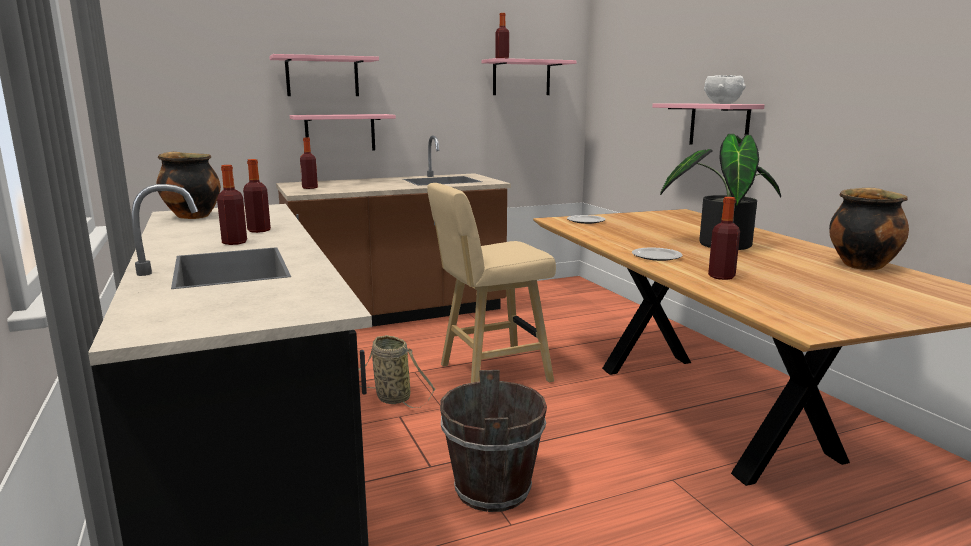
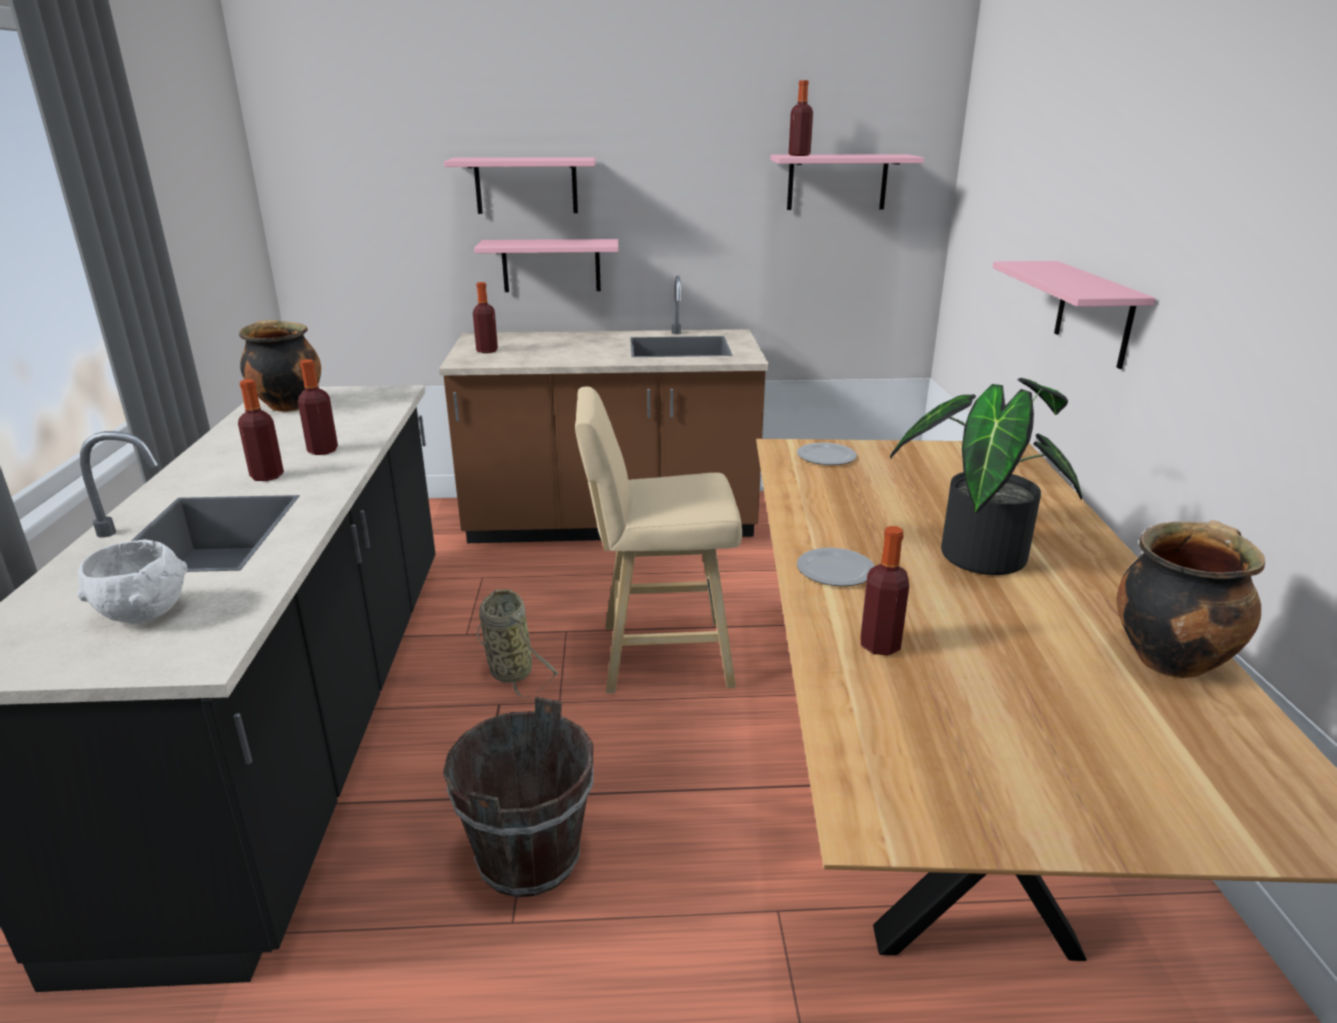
camera: 20 degrees right, 10 degrees up
white bowl [704,75,746,104] -> white bowl moved to [77,539,187,624]

